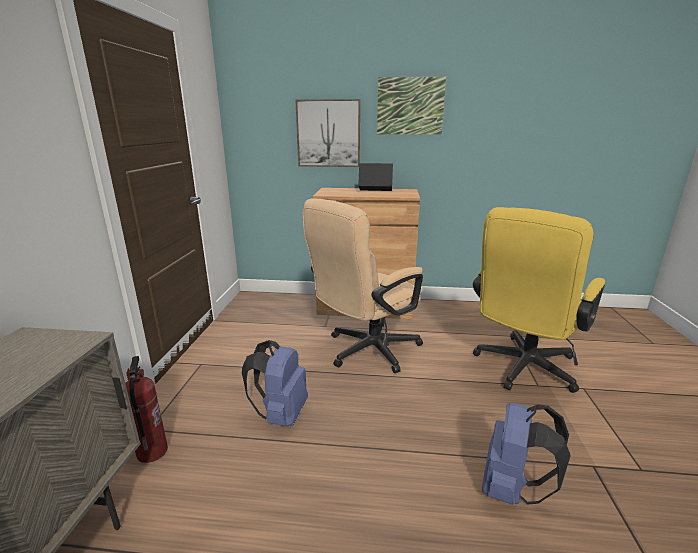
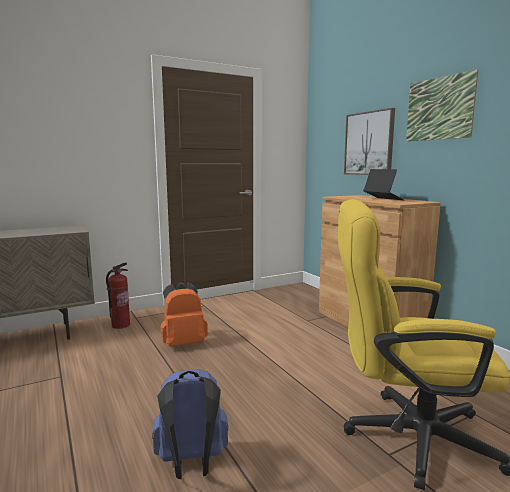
camera: 55 degrees right, 10 degrees down
blue backpack [242,340,308,426] -> orange backpack [161,282,208,347]
beige office chair [302,198,423,373] -> none

